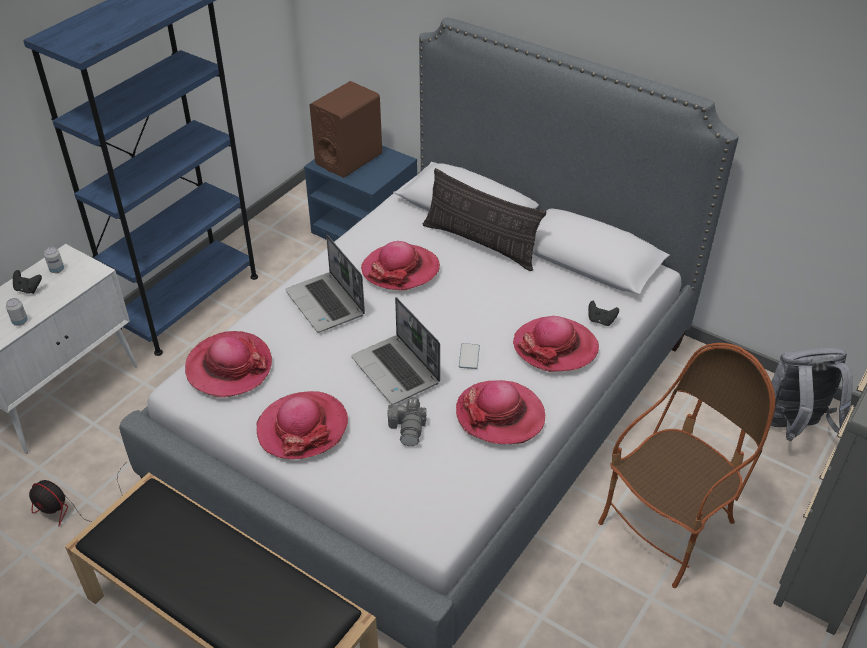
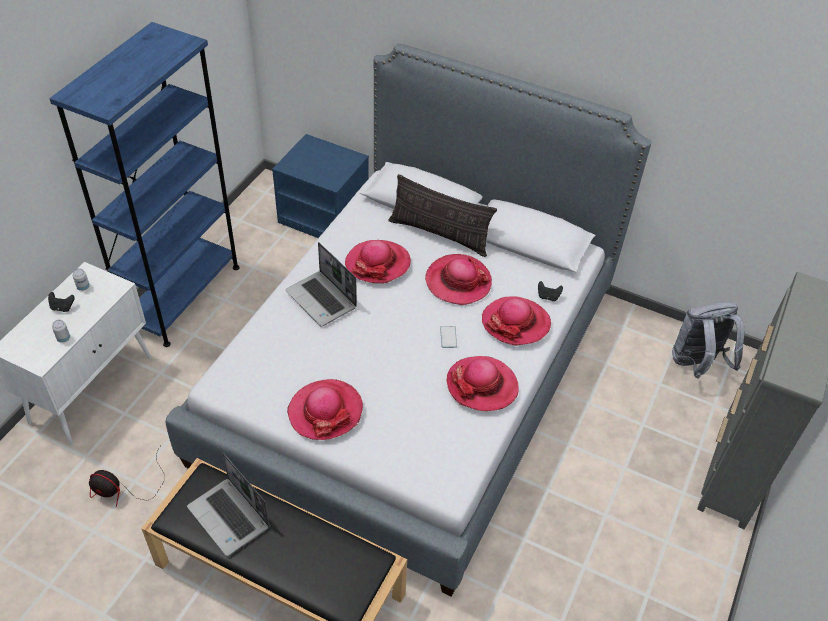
camera: 10 degrees left, 5 degrees up
hat [185,331,272,398] -> hat moved to [425,254,492,305]
brown speaker [309,81,382,178] -> none
laptop [351,297,440,405] -> laptop moved to [187,453,270,556]
camera [387,397,427,446] -> none
armchair [598,343,775,588] -> none

